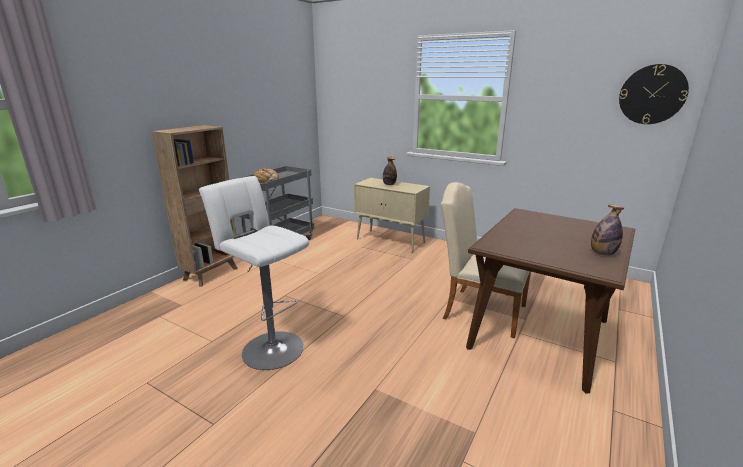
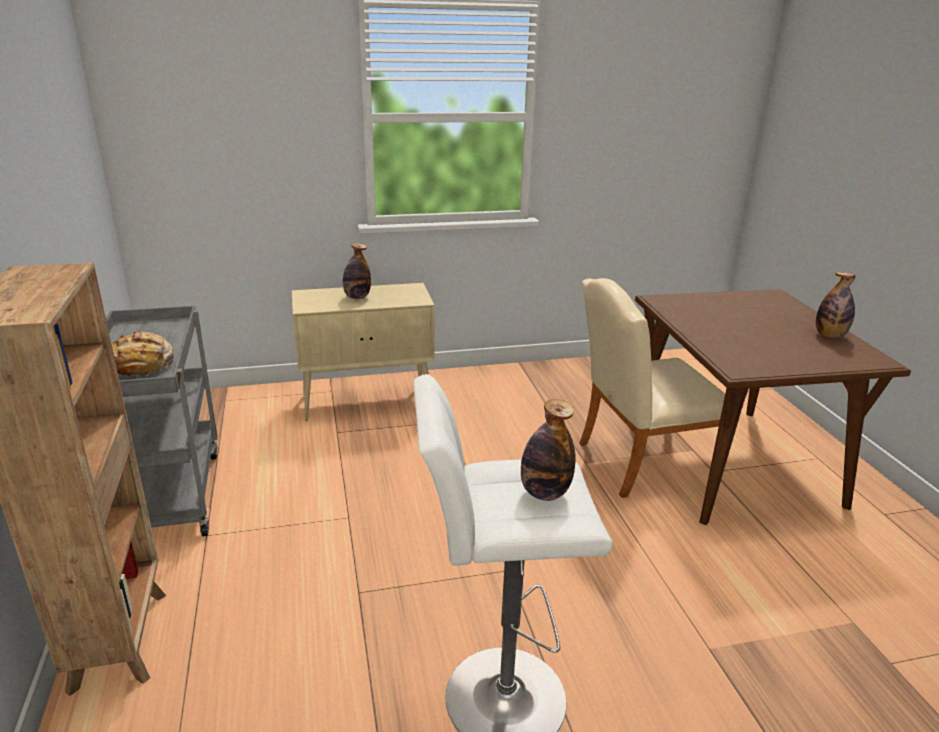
camera: 45 degrees left, 5 degrees up
wall clock [619,64,689,124] -> none
none -> bottle [521,399,576,501]

